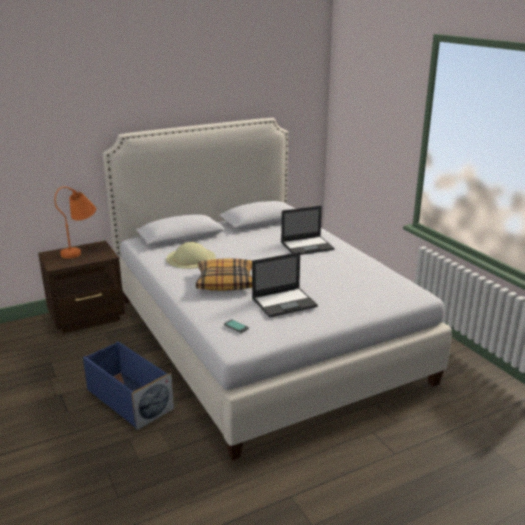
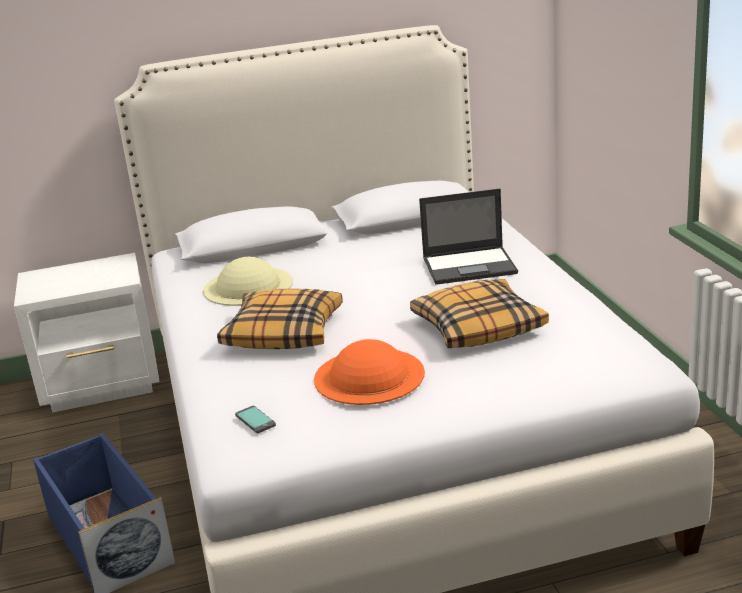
camera: 15 degrees right, 0 degrees up
brown nightstand [38,241,125,334] -> white nightstand [14,253,160,412]
orange table lamp [55,187,96,258] -> none
laptop [252,252,318,318] -> orange hat [314,339,425,405]
none -> pillow [410,279,549,348]

